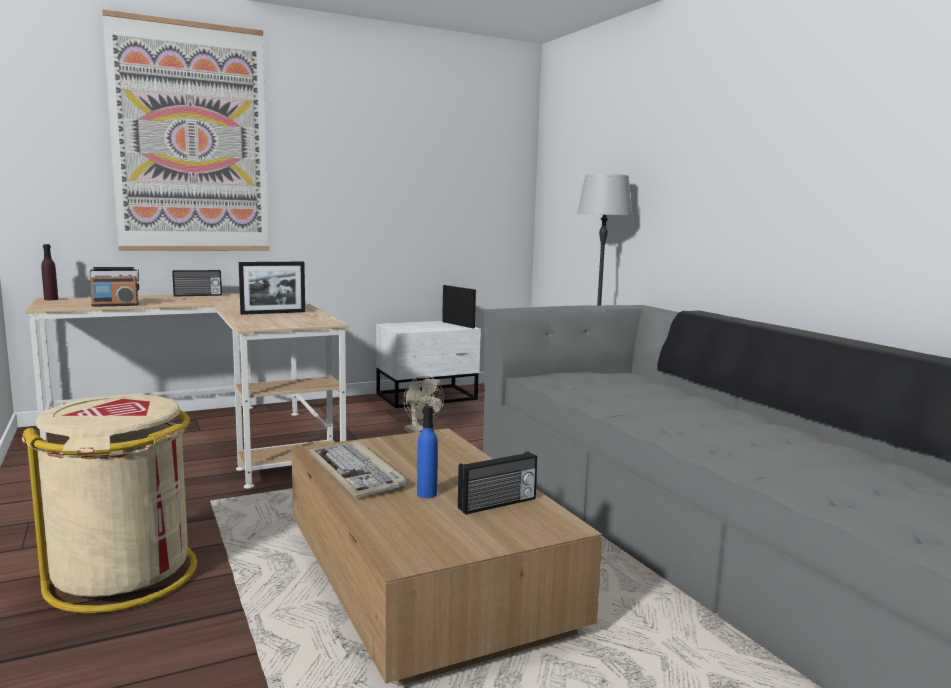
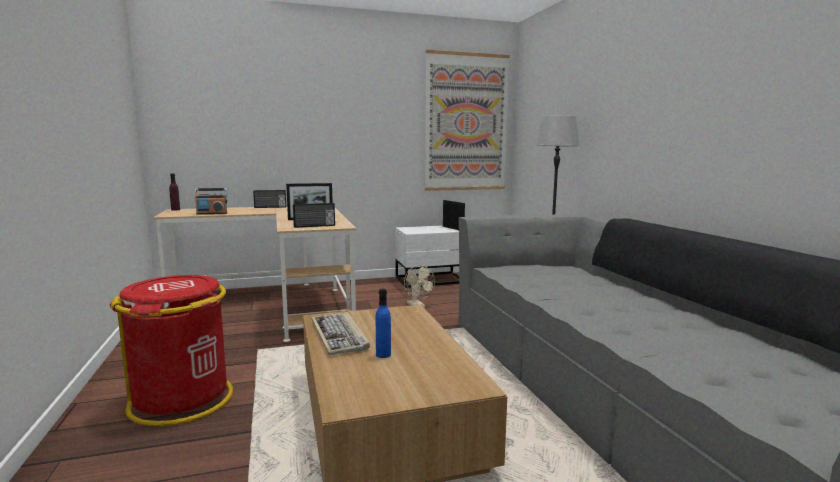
camera: 10 degrees right, 0 degrees up
beige trash can [22,395,197,613] -> red trash can [110,275,233,426]
picture [102,9,269,251] -> picture moved to [425,50,510,191]
radio [458,451,537,514] -> radio moved to [293,203,335,228]

